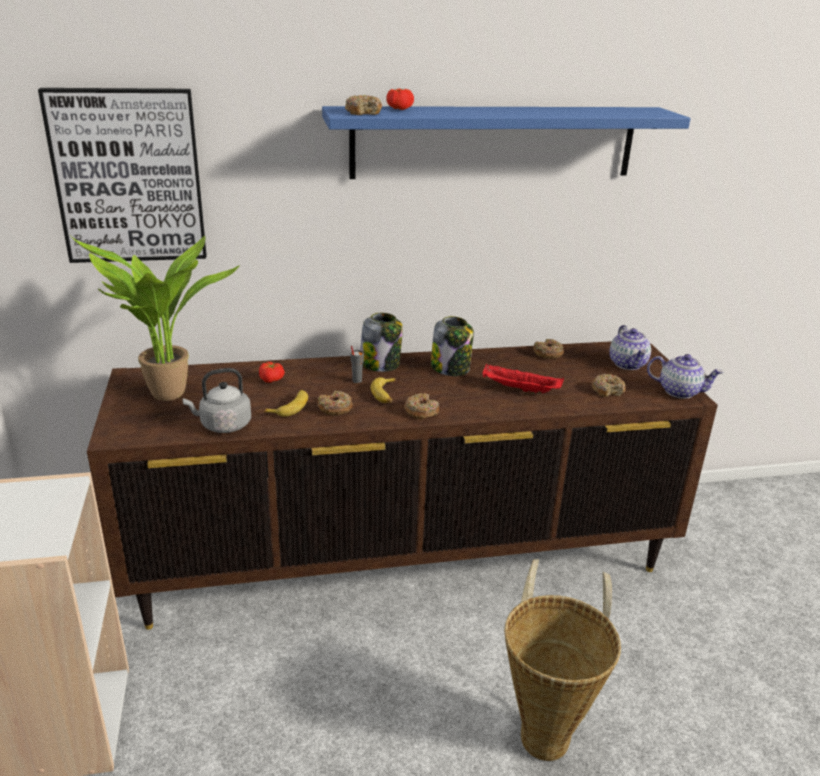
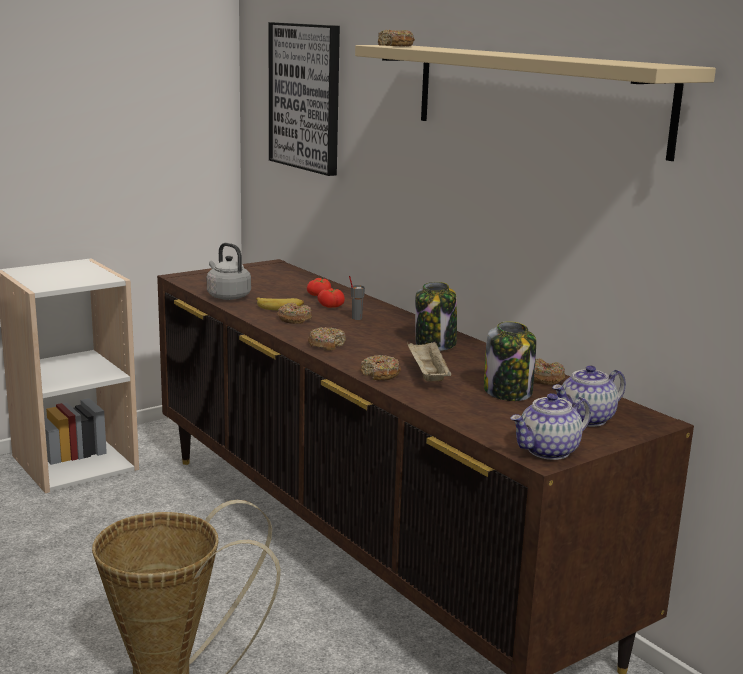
camera: 65 degrees right, 10 degrees down
potted plant [71,236,240,401] -> none
blue shelf [322,106,691,179] -> beige shelf [355,45,716,161]
jar [361,313,403,372] -> jar moved to [484,321,536,401]
banana [371,377,396,403] -> none
tomato [386,89,414,110] -> tomato moved to [317,288,345,308]
red tray [483,364,564,394] -> beige tray [407,341,451,382]
donut [592,374,626,397] -> donut moved to [361,355,401,381]
teapot [647,354,723,399] -> teapot turned 60 degrees clockwise [510,393,591,460]

